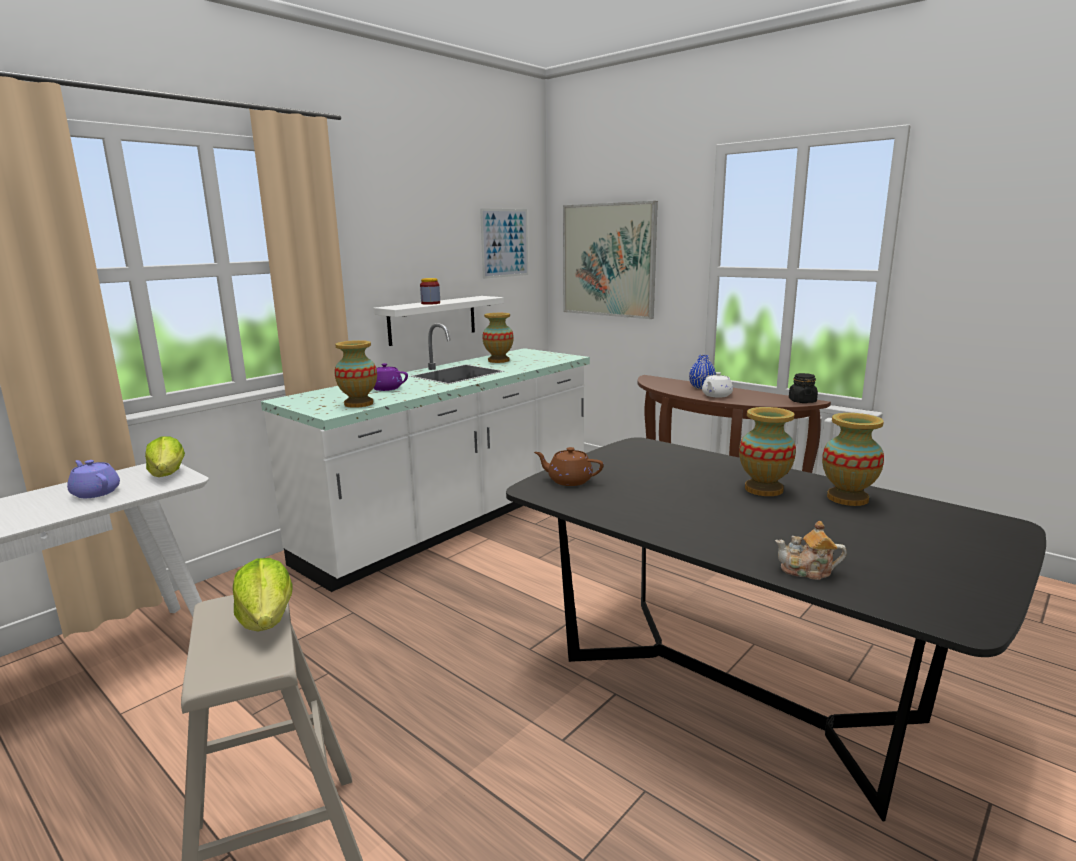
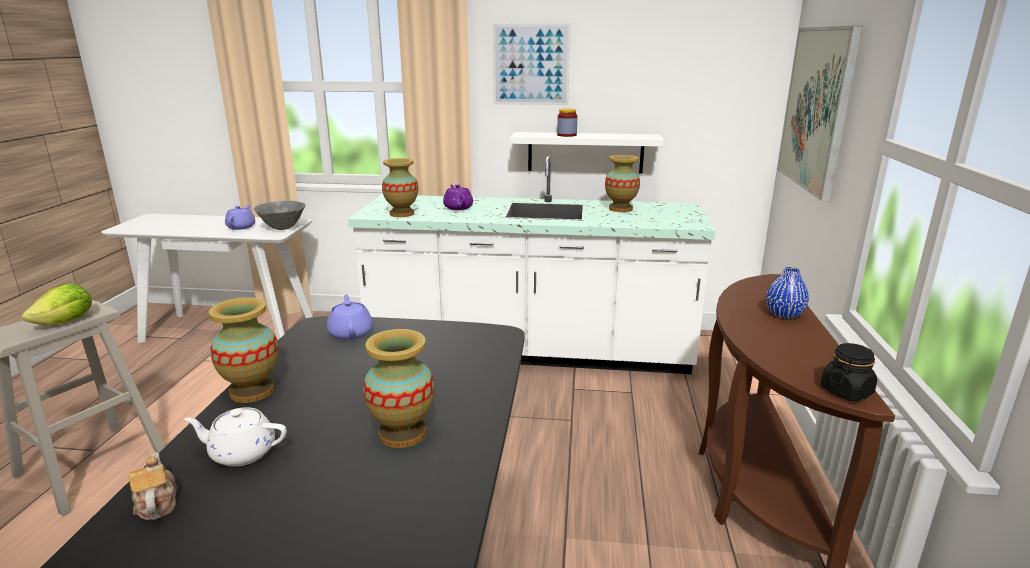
camera: 55 degrees right, 5 degrees up
lettuce [145,436,185,477] -> grey bowl [254,201,306,230]
picture [480,208,528,279] -> picture moved to [493,24,571,105]
brown teapot [534,447,604,486] -> purple teapot [327,294,373,340]
white teapot [702,372,733,398] -> white teapot moved to [184,407,287,467]
vase [822,413,884,506] -> vase moved to [209,297,279,403]

